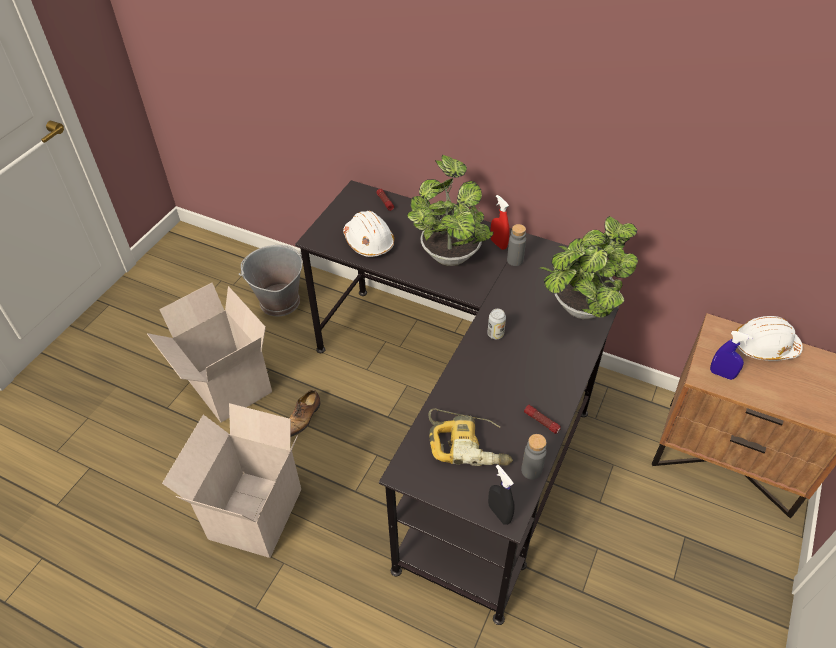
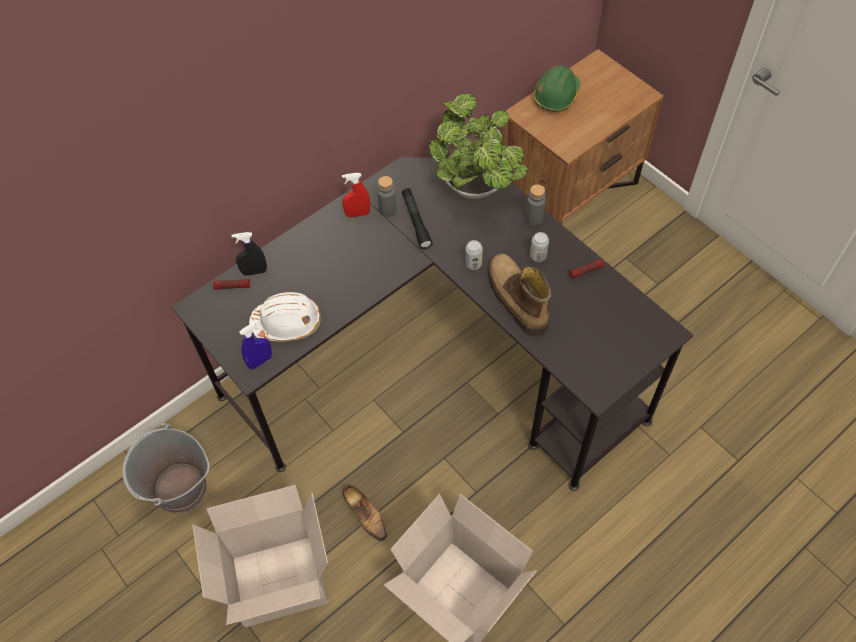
camera: 65 degrees left, 10 degrees up
potted plant [407,155,493,266] -> none
power drill [429,409,513,466] -> none
black spray bottle [488,465,515,525] -> black spray bottle moved to [231,232,267,276]
grey bottle [521,434,546,480] -> grey bottle moved to [526,184,546,226]
blue spray bottle [710,331,753,380] -> blue spray bottle moved to [239,320,272,369]
white hard hat [736,316,803,361] -> green hard hat [533,66,580,112]
none -> black flashlight [402,188,433,249]
none -> boot [488,254,551,337]
none -> can [530,232,549,262]

